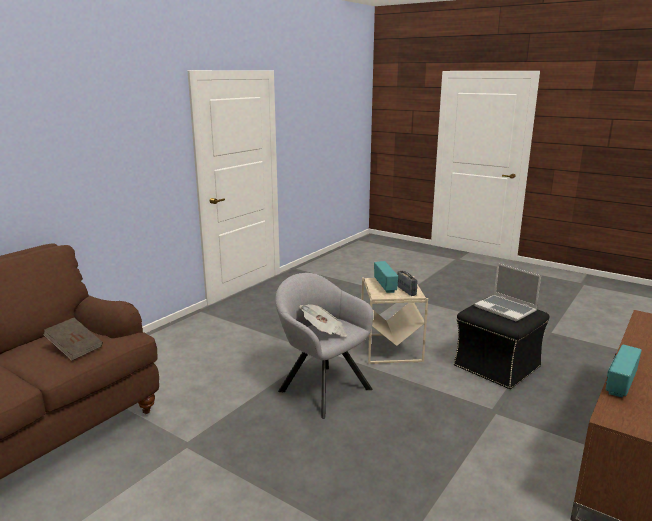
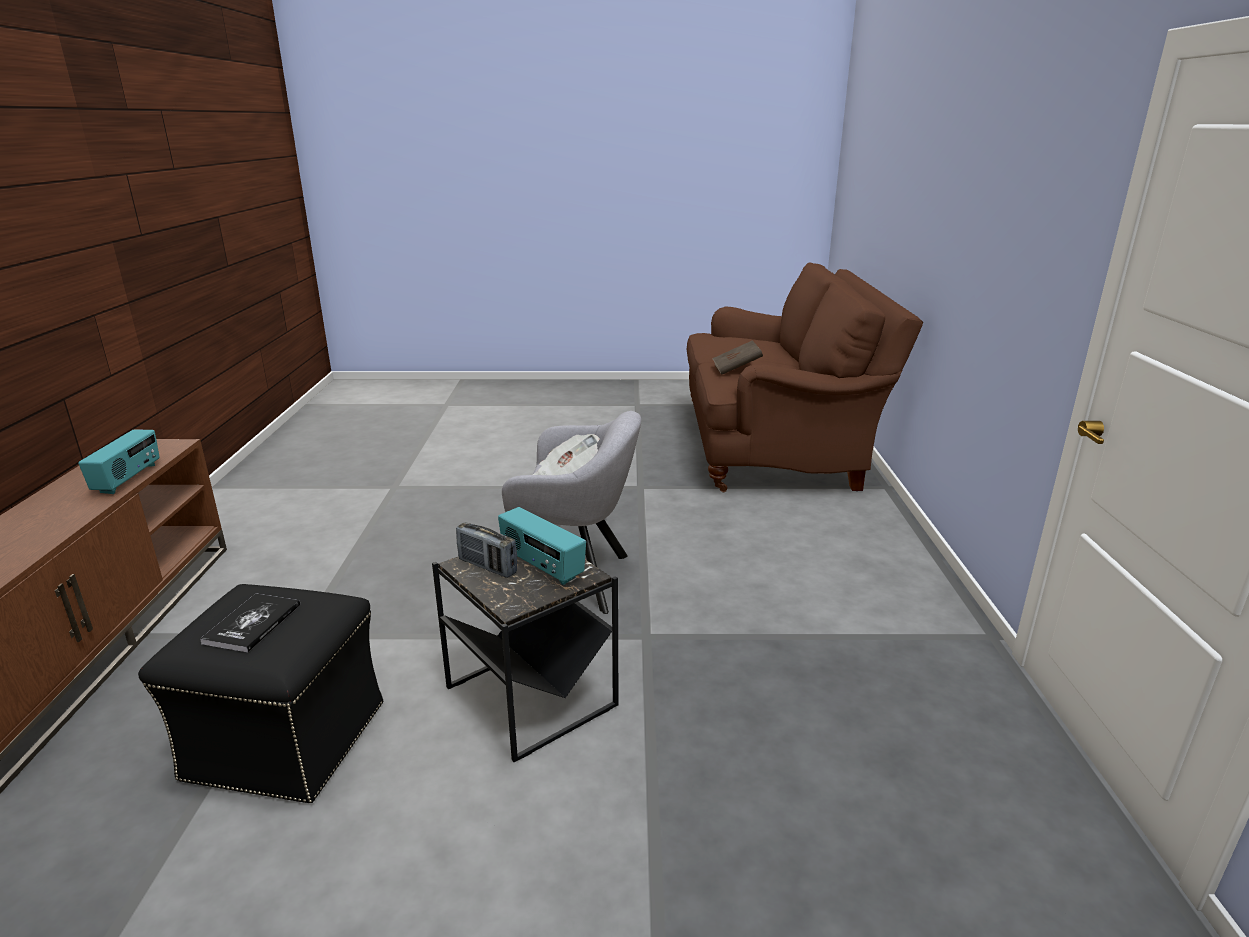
camera: 145 degrees right, 5 degrees up
beige side table [362,276,428,364] -> black side table [432,556,619,762]
laptop [474,263,541,321] -> book [200,593,300,652]

